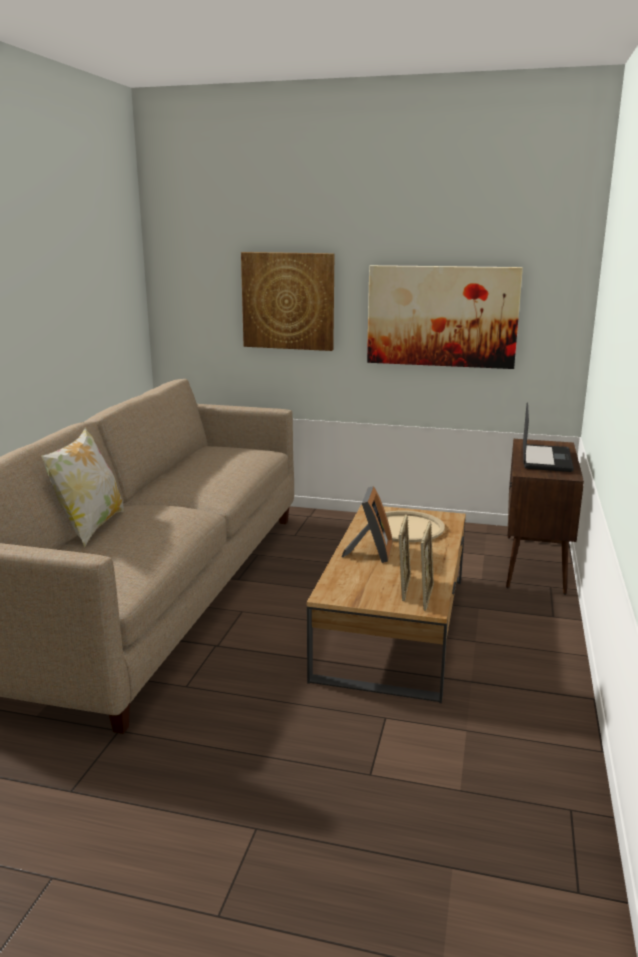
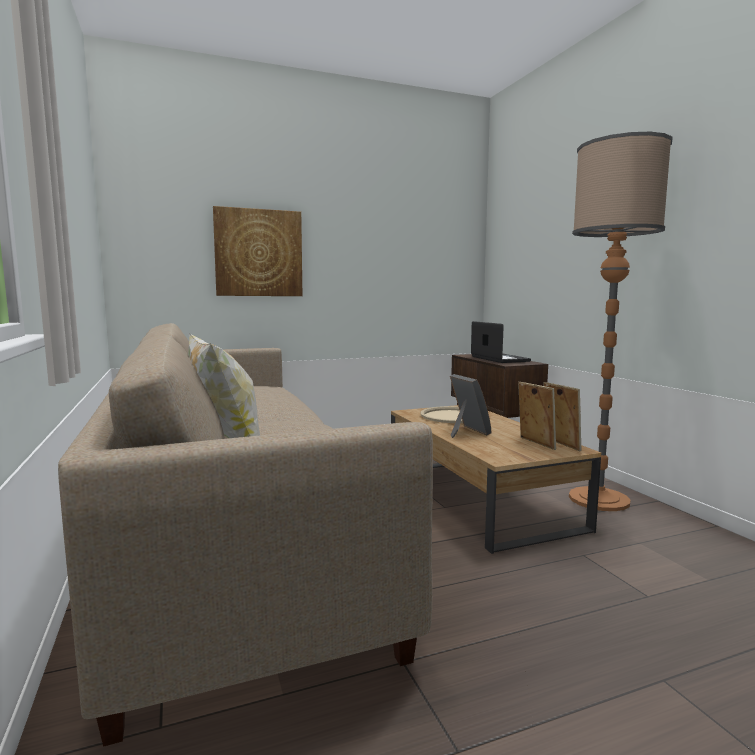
camera: 35 degrees left, 10 degrees down
picture [367,265,523,369] -> none
none -> floor lamp [569,132,673,511]

